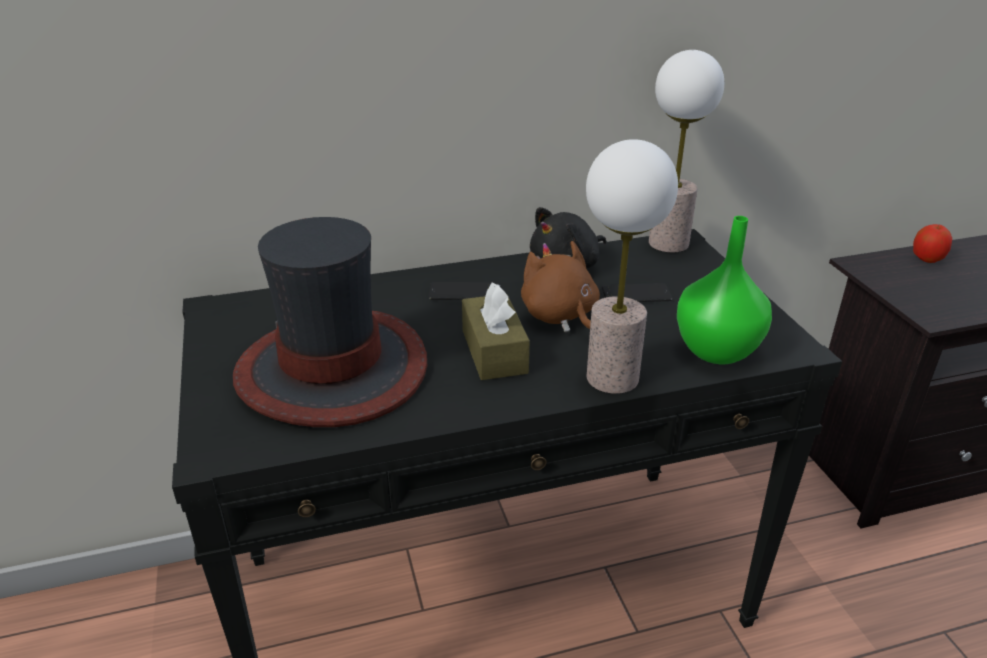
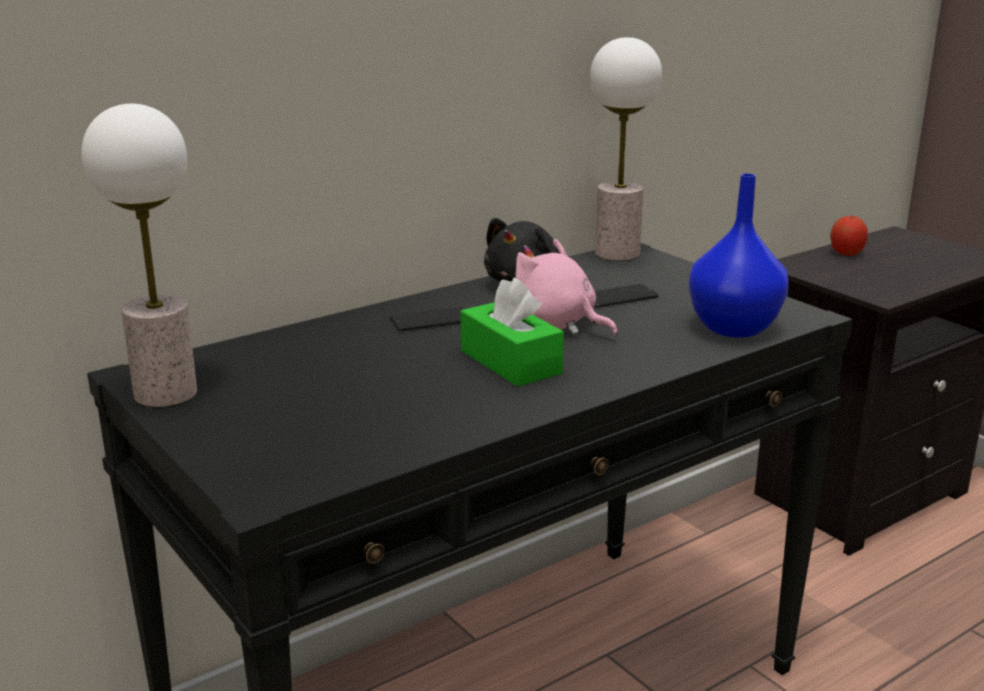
camera: 20 degrees left, 10 degrees down
hat [233,217,427,427] -> none
brown tissue box [462,282,530,380] -> green tissue box [461,278,564,386]
brown plush toy [521,241,600,332] -> pink plush toy [516,239,618,336]
table lamp [586,139,678,394] -> table lamp moved to [81,104,197,407]
green vase [677,216,772,364] -> blue vase [689,173,789,338]

